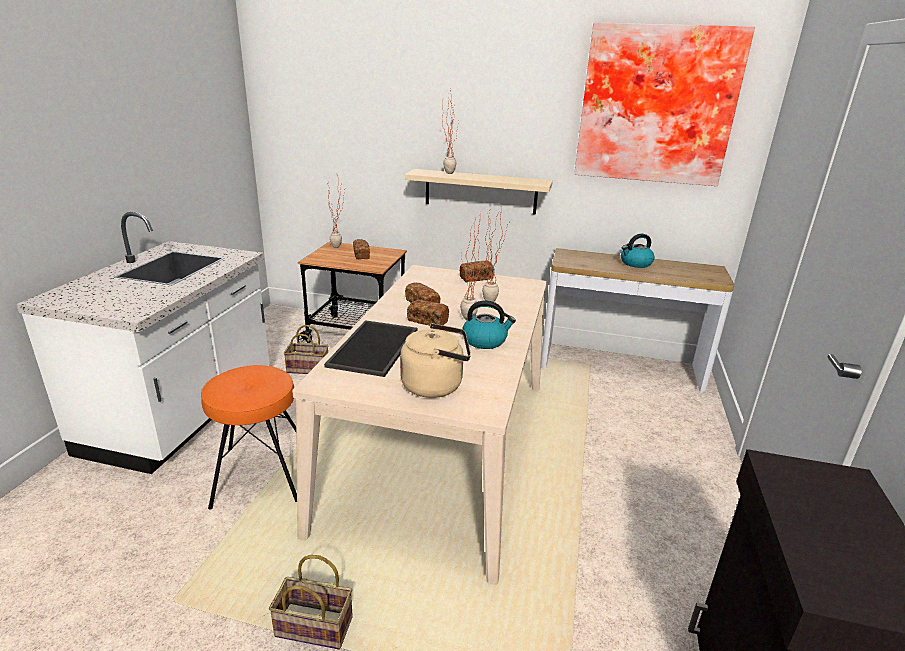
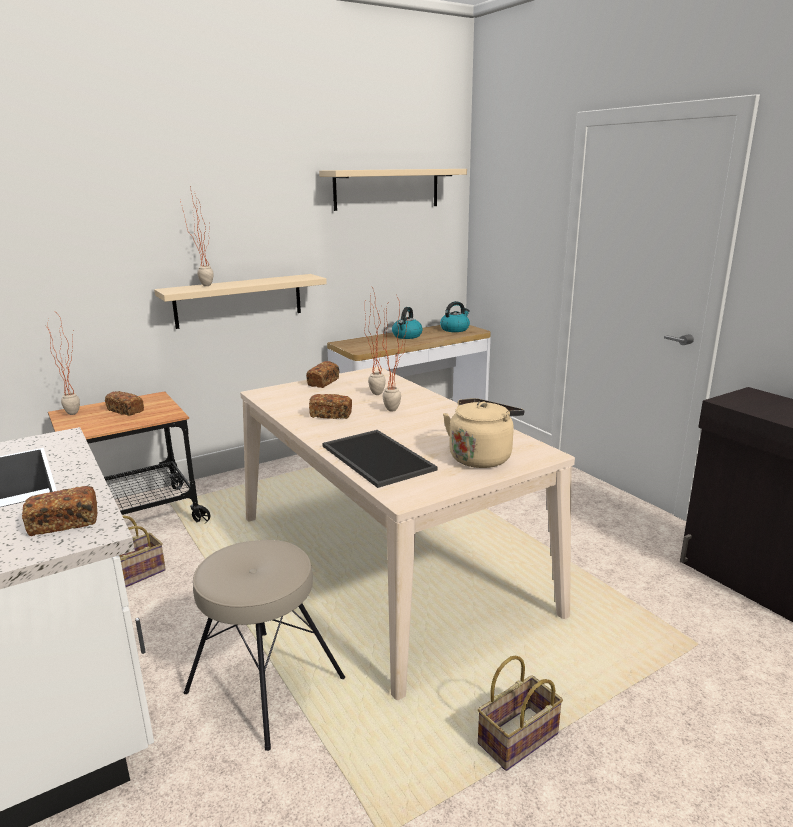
camera: 45 degrees left, 5 degrees down
orange stool [201,365,297,510] -> beige stool [184,540,345,751]
bread [407,300,449,326] -> bread moved to [22,486,97,536]
kettle [462,300,516,349] -> kettle moved to [440,301,470,332]
picture [574,22,755,186] -> beige shelf [319,169,467,211]

